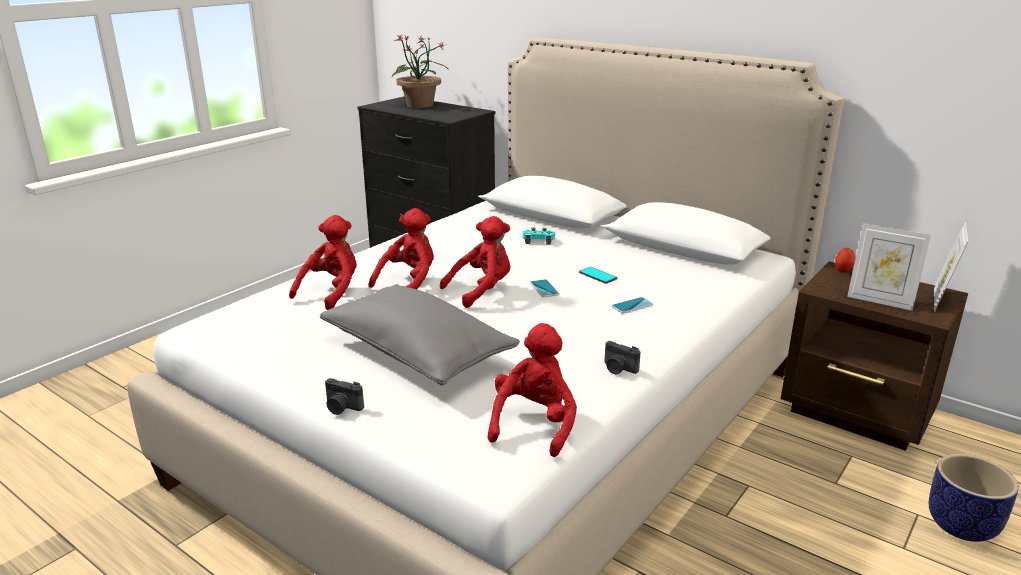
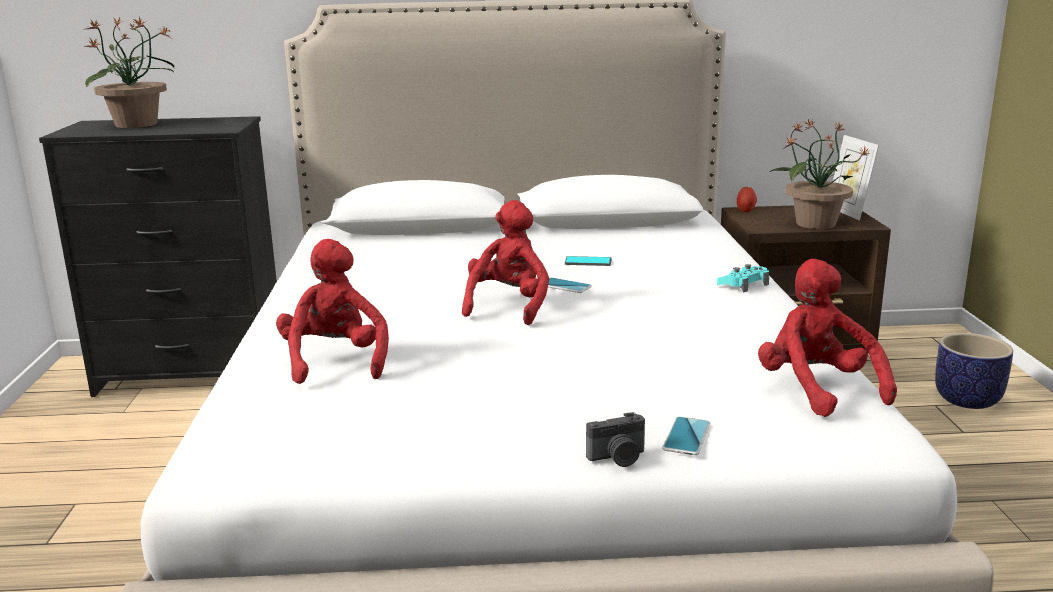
camera: 40 degrees left, 5 degrees down
grey pillow [320,284,520,386] -> none
red plush toy [369,208,434,289] -> none
turquoise game controller [523,227,555,245] -> turquoise game controller moved to [717,264,769,292]
camera [604,341,641,374] -> none
phone [611,297,653,314] -> phone moved to [662,417,710,455]
picture frame [847,223,931,311] -> potted plant [770,119,870,229]

